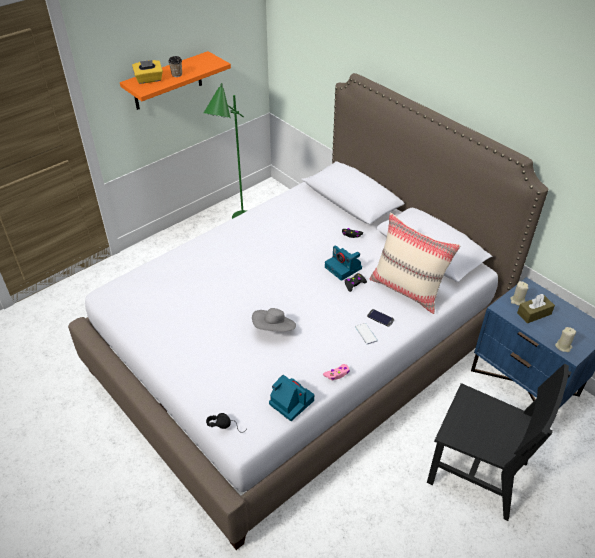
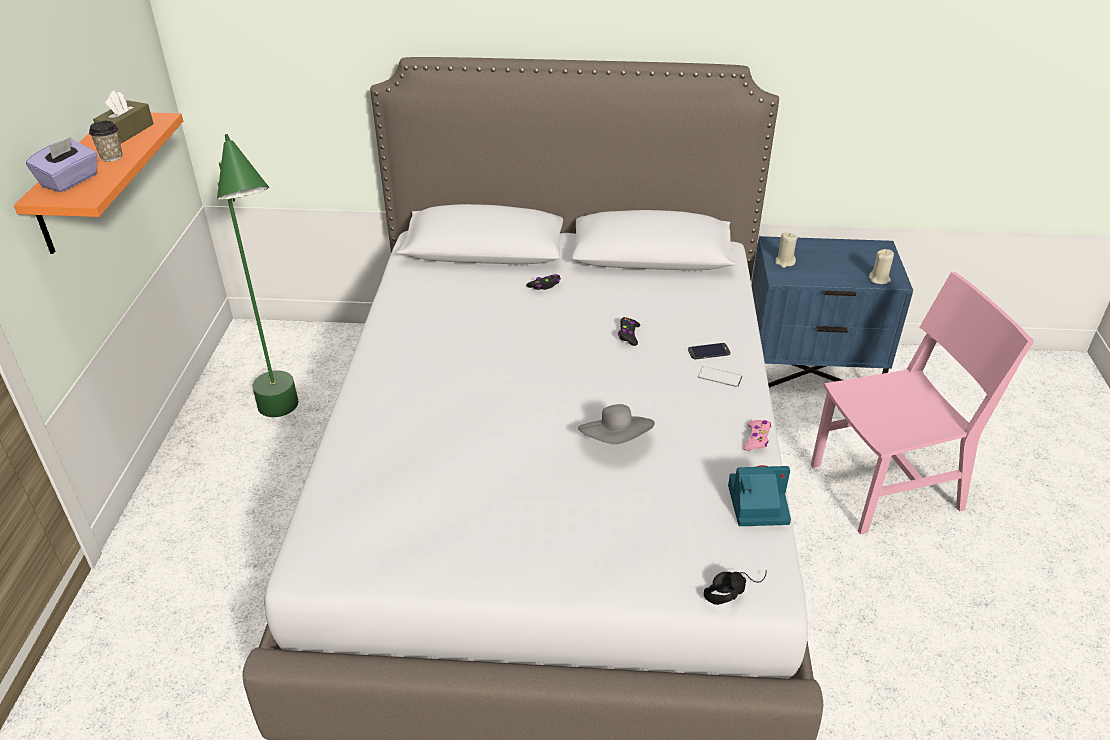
camera: 45 degrees left, 5 degrees down
yellow tissue box [132,60,163,84] -> purple tissue box [26,137,98,192]
camera [325,245,362,281] -> none
beige pillow [369,213,461,314] -> none
black chair [427,364,571,521] -> pink chair [811,272,1034,534]
brown tissue box [517,294,555,323] -> brown tissue box moved to [93,90,154,144]

